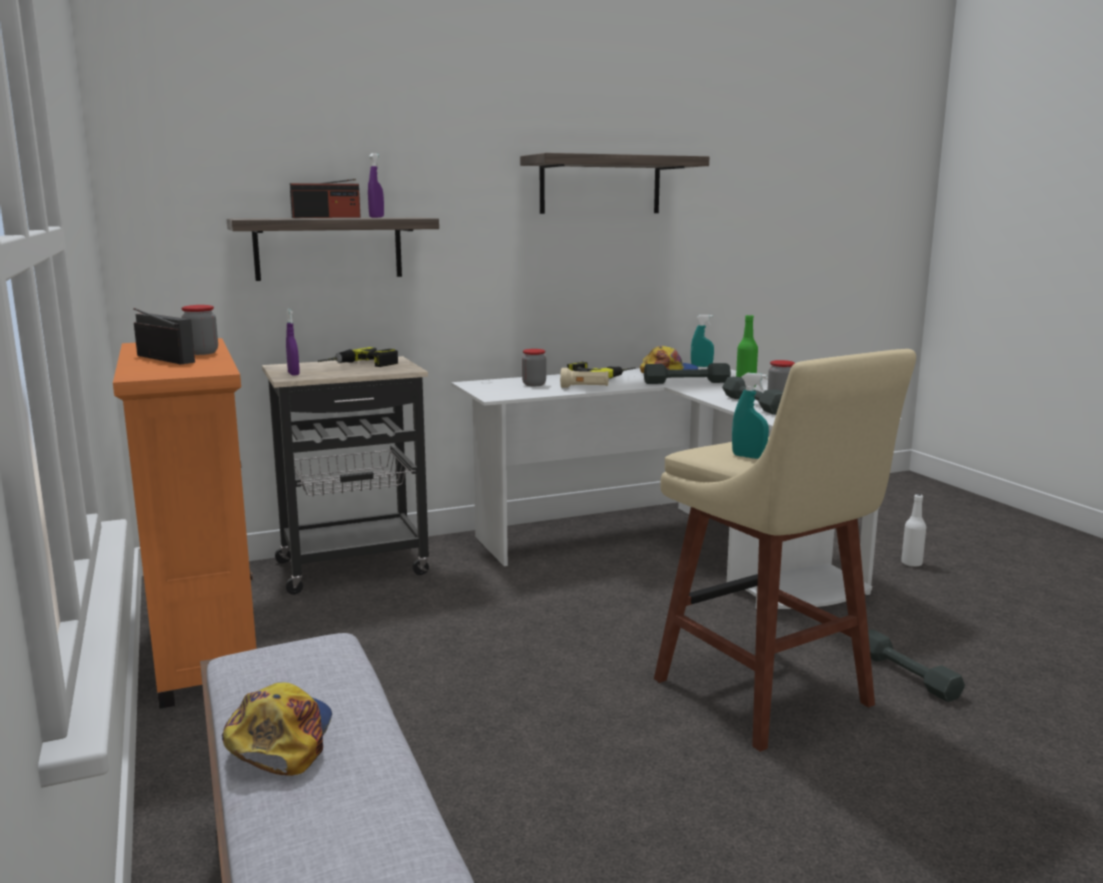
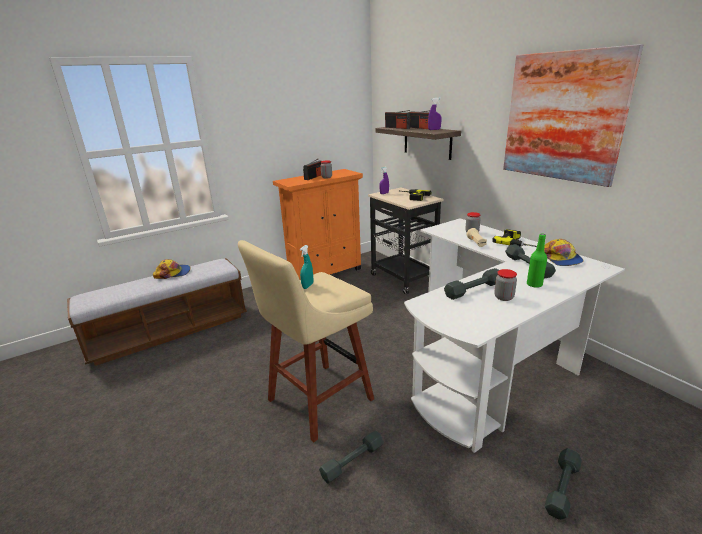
camera: 80 degrees right, 10 degrees up
shelf [520,153,709,214] -> picture [503,44,643,187]
turquoise spray bottle [691,315,714,367] -> none
white bottle [901,494,926,567] -> grey dumbbell [545,448,582,520]
none -> radio [385,110,410,129]

